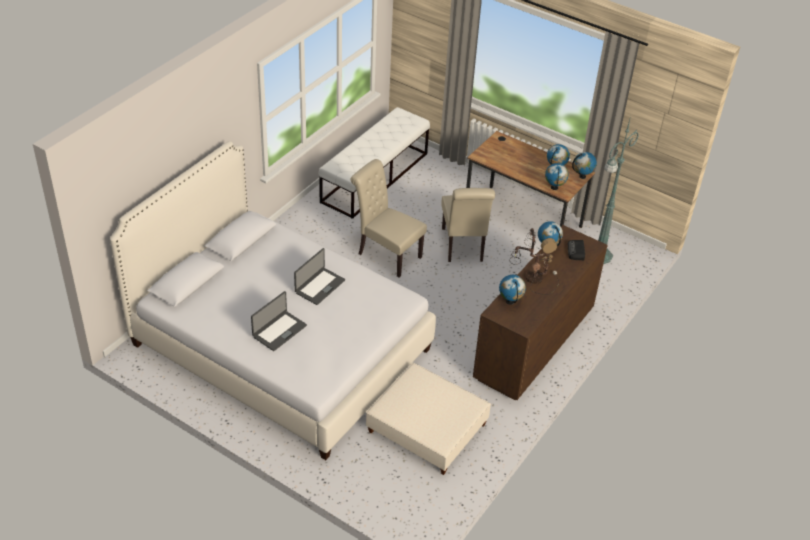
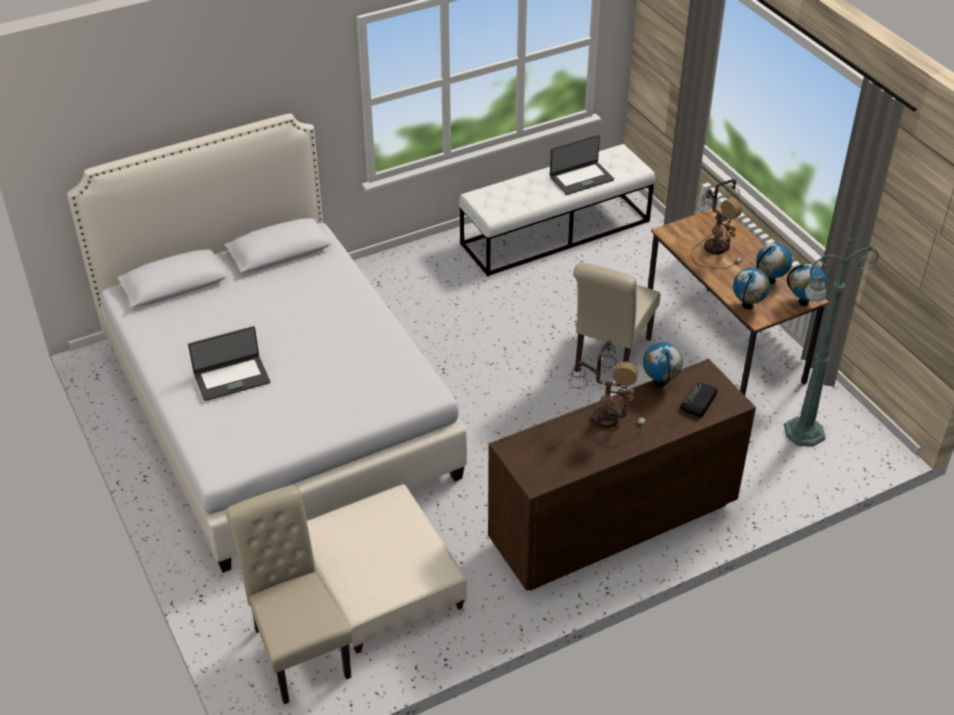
camera: 30 degrees right, 0 degrees up
laptop [294,248,345,305] -> laptop moved to [550,135,614,195]
beige chair [351,159,427,278] -> beige chair moved to [226,485,353,704]
globe [499,275,526,305] -> none
none -> table lamp [691,179,742,269]

